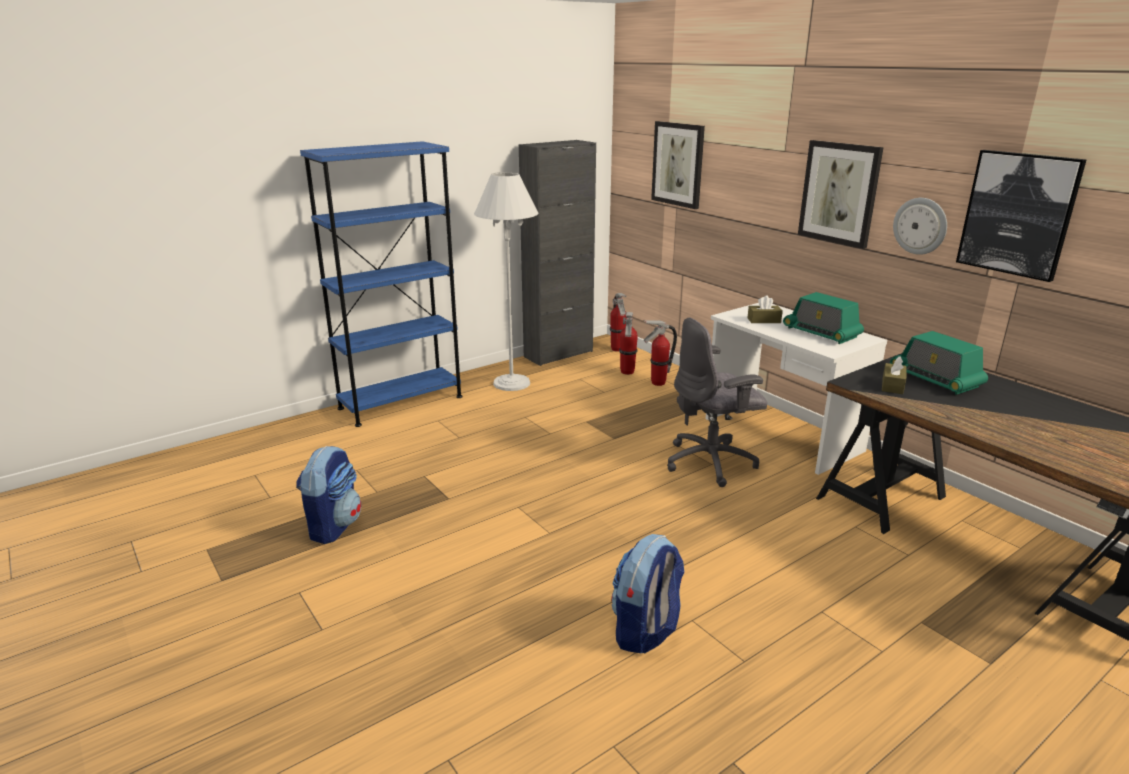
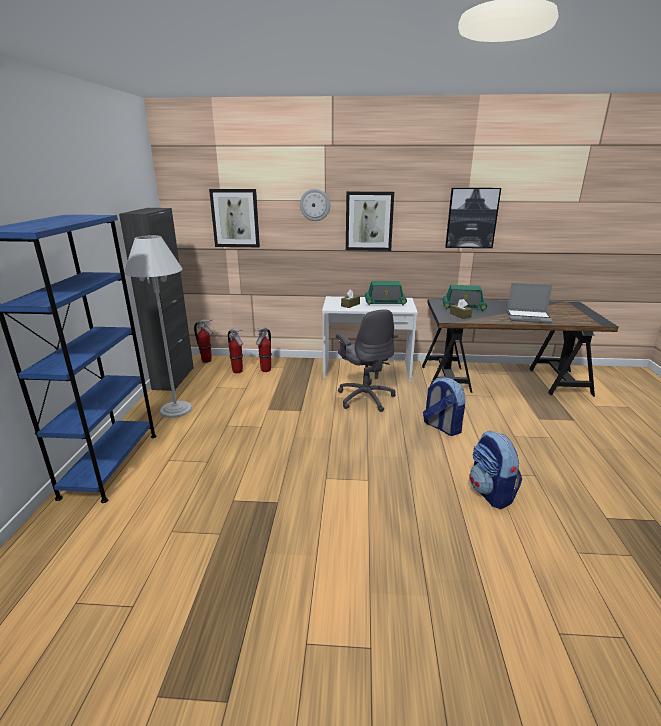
camera: 50 degrees left, 0 degrees up
backpack [296,446,361,544] -> backpack moved to [423,377,465,436]
grey office chair [667,318,767,487] -> grey office chair turned 45 degrees counterclockwise [336,309,398,412]
wall clock [893,198,947,255] -> wall clock moved to [300,189,330,221]
none -> laptop [507,283,553,324]

